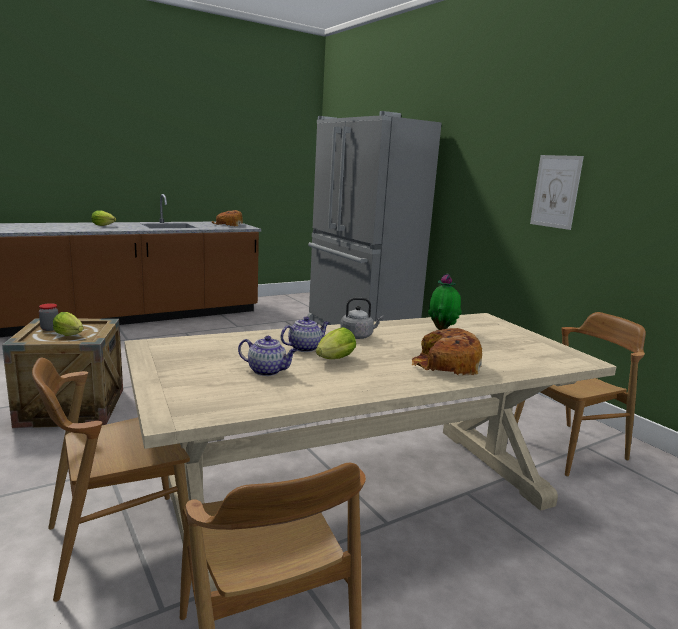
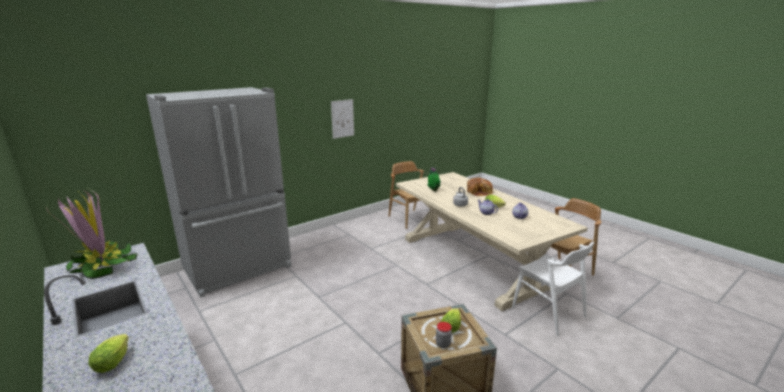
camera: 95 degrees left, 5 degrees up
brown chair [32,357,190,602] -> white chair [512,242,594,336]
bread [212,210,243,226] -> potted plant [46,189,138,279]

